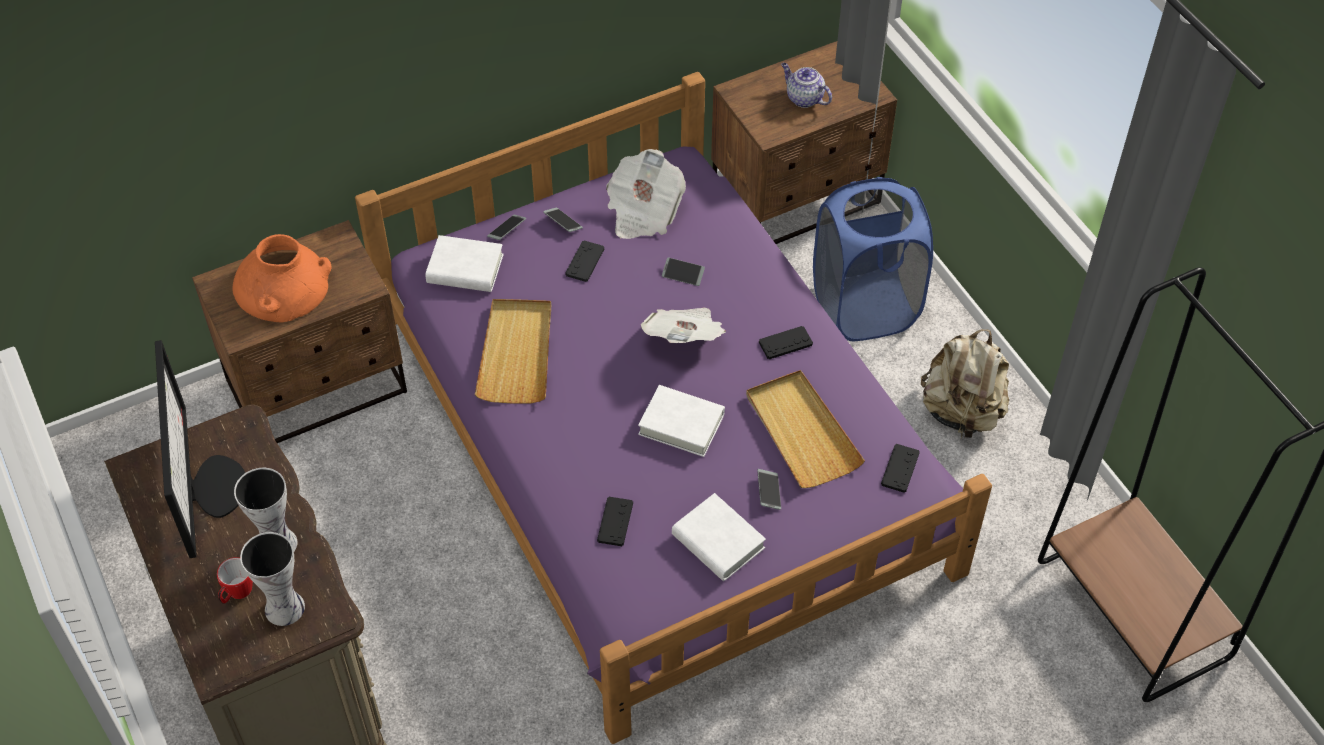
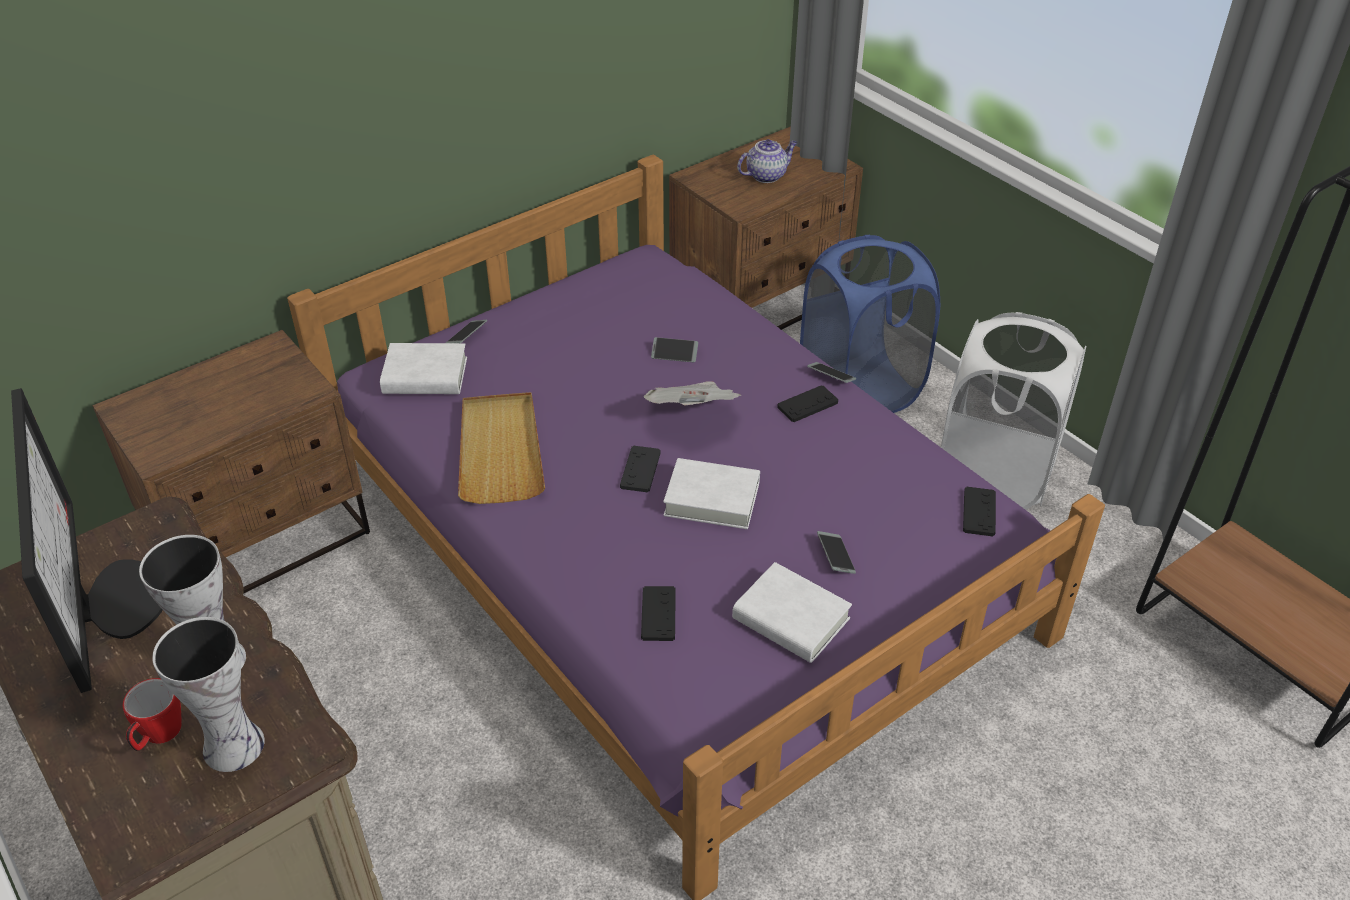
camera: 10 degrees left, 10 degrees down
orange vase [232,234,332,323] -> none
phone [543,208,583,232] -> phone moved to [807,362,856,383]
black game controller [565,240,604,282] -> black game controller moved to [620,446,661,492]
newspaper [606,149,686,239] -> none
beige tray [746,370,865,488] -> none
teapot [781,63,832,108] -> teapot turned 120 degrees clockwise [737,139,797,183]
beige backpack [921,329,1009,438] -> white laundry basket [941,312,1086,510]

